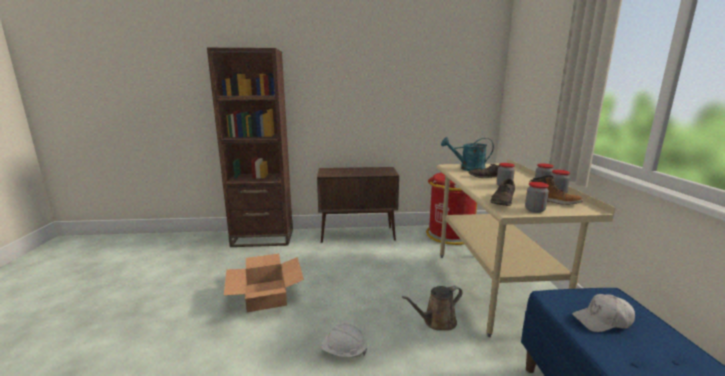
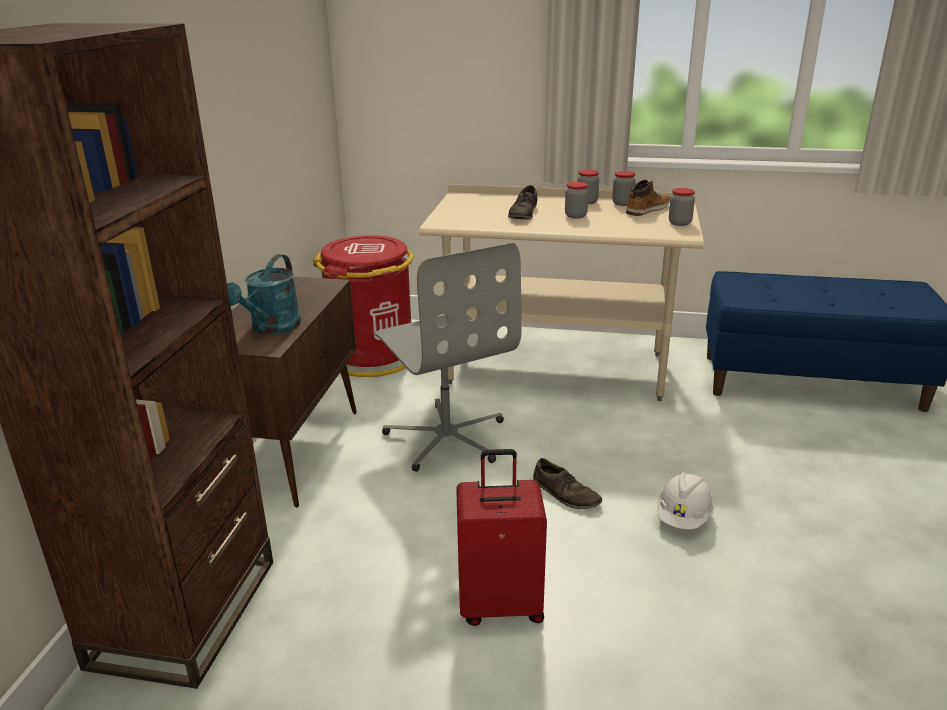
camera: 75 degrees left, 10 degrees up
cardboard box [224,254,304,312] -> red suitcase [456,449,547,626]
brown watering can [402,286,463,331] -> none
turquoise watering can [441,137,494,171] -> turquoise watering can moved to [227,254,301,335]
brown shoe [490,179,515,206] -> brown shoe moved to [533,458,602,509]
white cap [572,294,635,332] -> none
none -> grey office chair [374,243,522,472]

